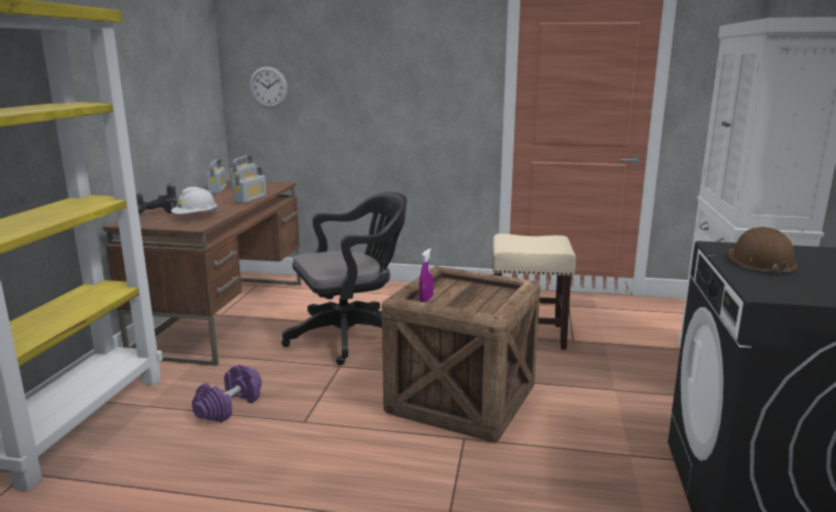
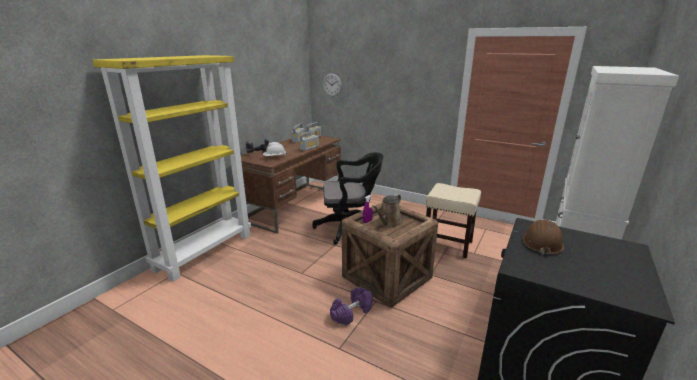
camera: 20 degrees right, 5 degrees up
purple dumbbell [192,365,262,423] -> purple dumbbell moved to [330,287,373,325]
none -> brown watering can [372,194,402,227]

